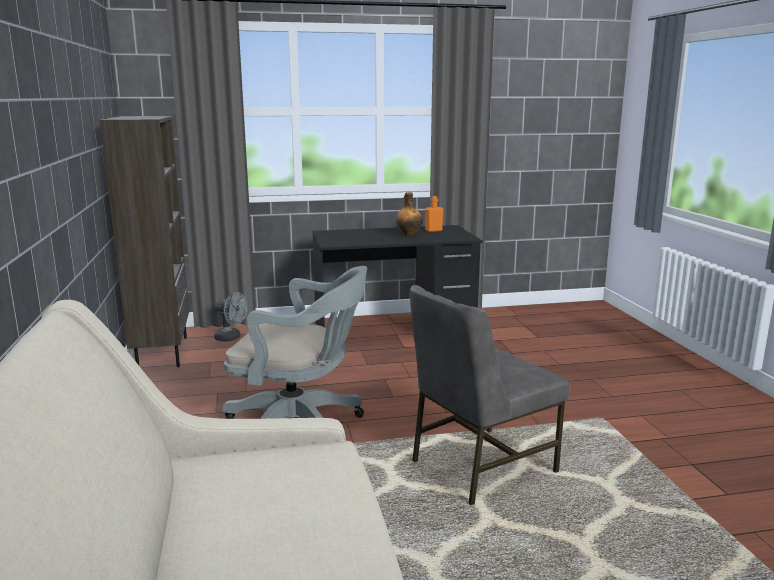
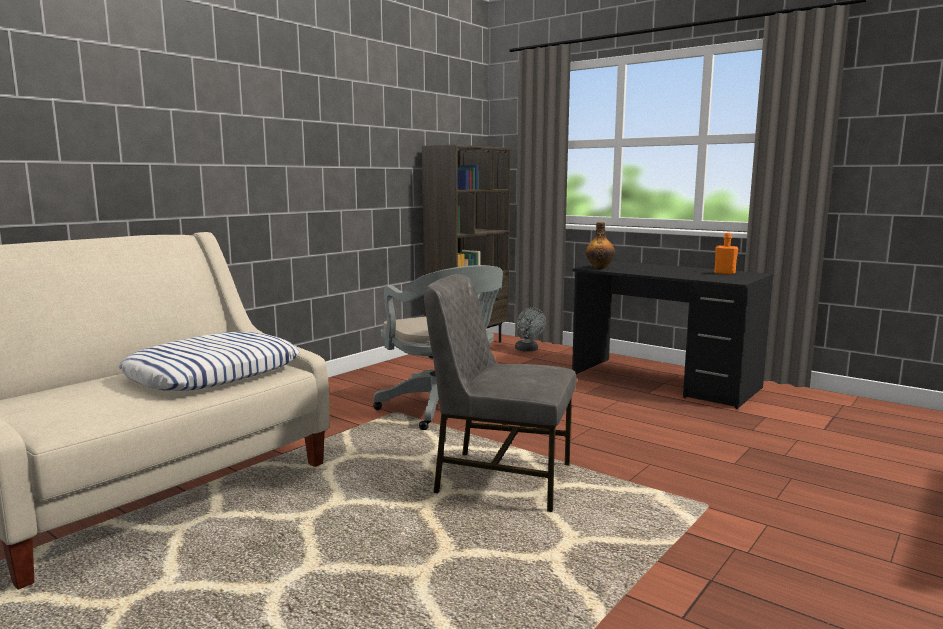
camera: 50 degrees right, 5 degrees down
bottle [396,192,423,237] -> bottle moved to [586,222,615,270]
none -> pillow [119,332,299,391]

